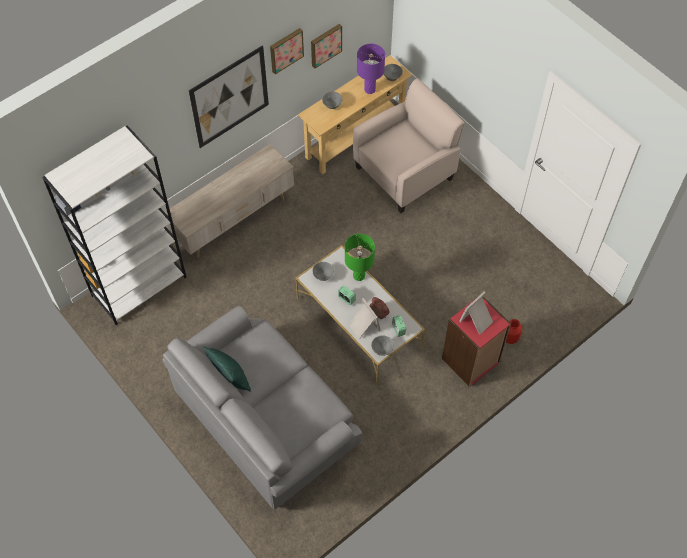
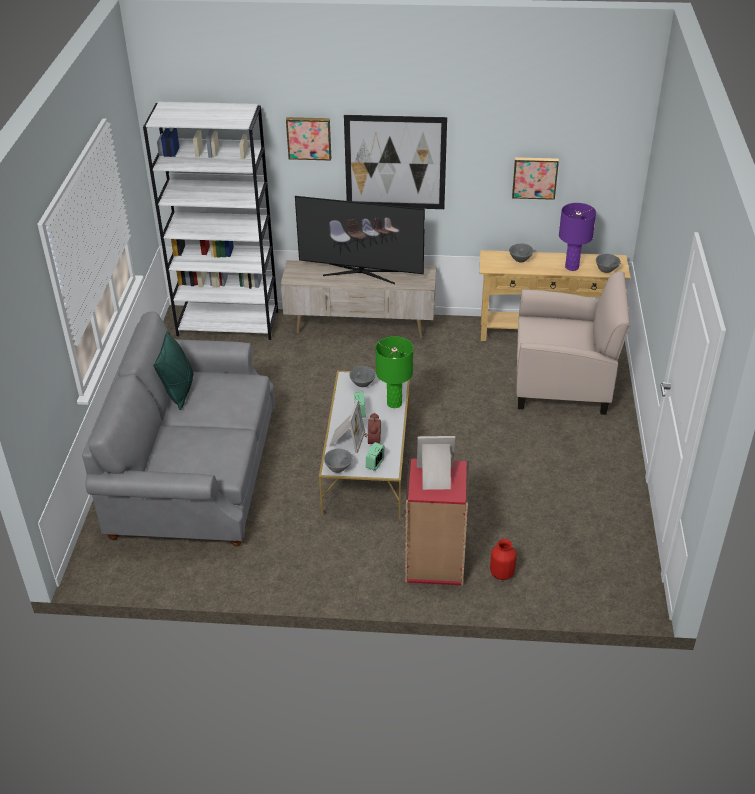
camera: 45 degrees right, 20 degrees down
picture [270,28,304,74] -> picture moved to [286,117,331,161]
none -> television [295,196,425,284]

